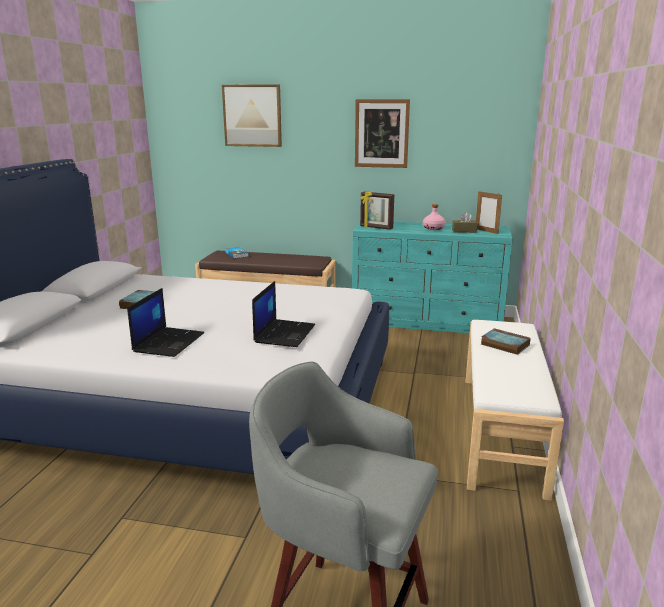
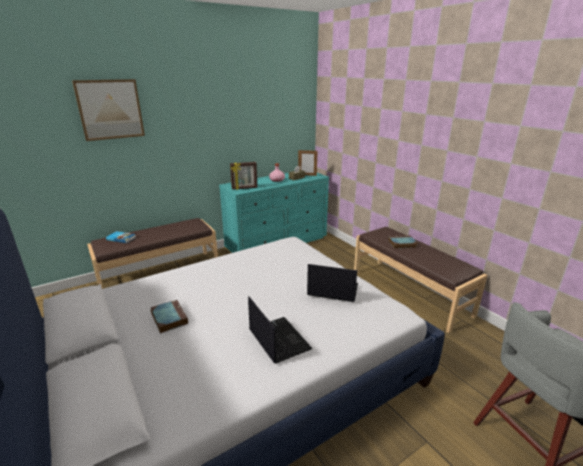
camera: 45 degrees left, 5 degrees up
laptop [252,281,315,347] -> laptop turned 45 degrees counterclockwise [307,264,358,302]
picture [355,99,410,168] -> none
white bench [466,320,564,501] -> brown bench [354,227,487,333]

